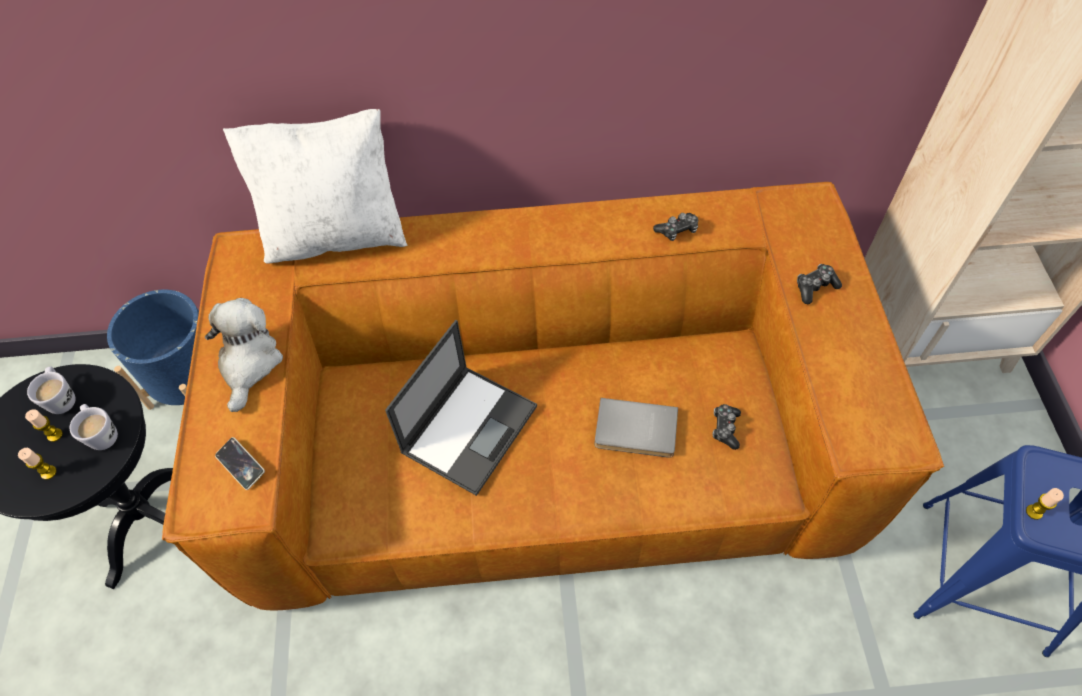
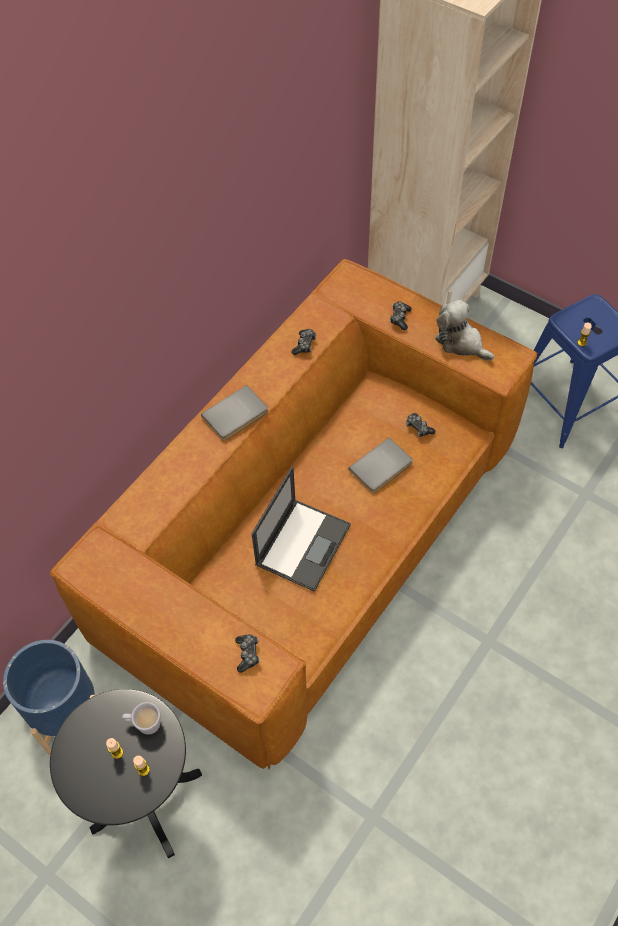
camera: 50 degrees left, 0 degrees up
white mug [27,367,76,414] -> none
plush toy [205,298,283,412] -> plush toy moved to [435,300,494,361]
phone [215,437,265,490] -> game controller [235,634,260,673]
white pillow [223,109,407,263] -> none
laptop [385,320,537,496] -> laptop turned 45 degrees clockwise [251,466,351,592]
none -> grey book [201,385,268,441]

